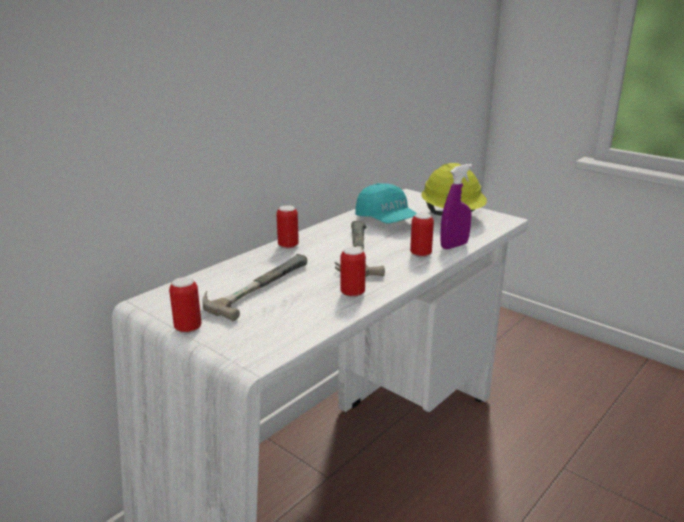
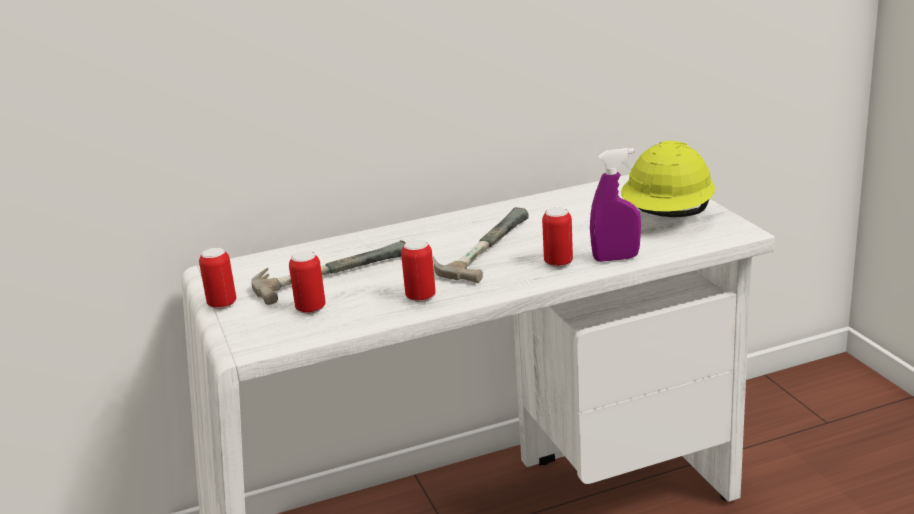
camera: 30 degrees right, 0 degrees up
can [277,205,299,249] -> can moved to [289,251,326,314]
turquoise cap [355,183,417,224] -> none

